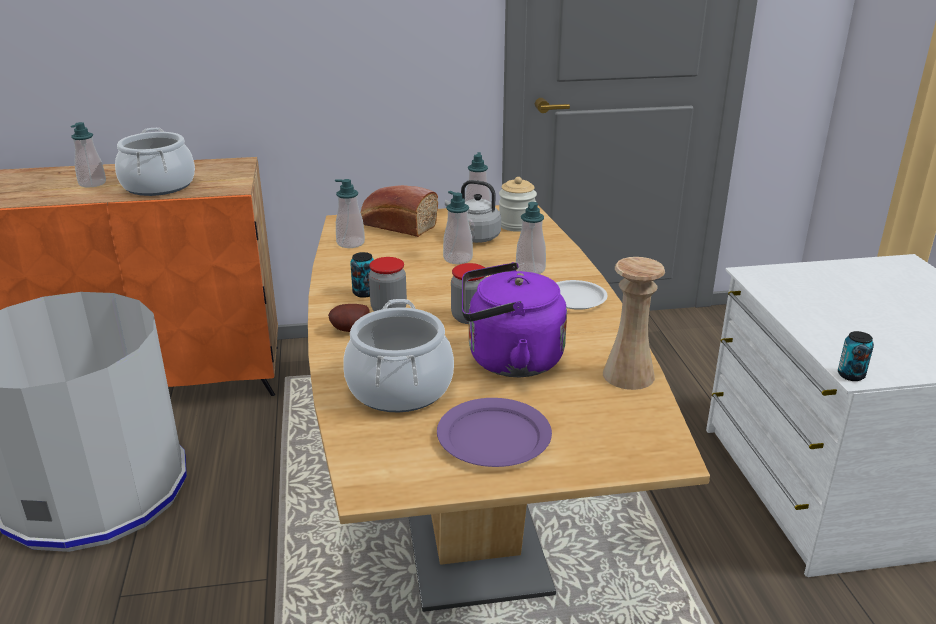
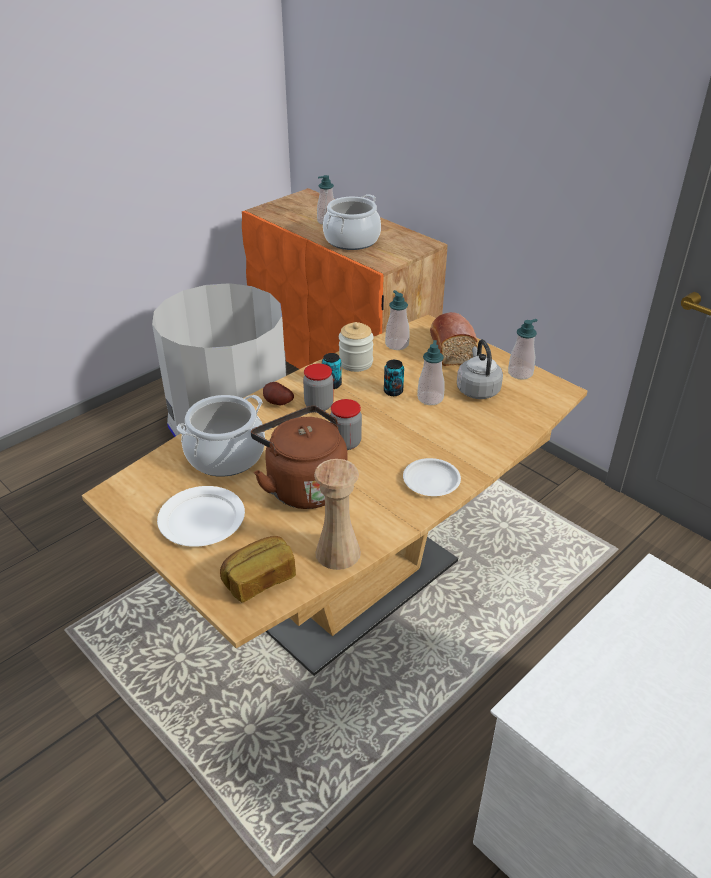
camera: 55 degrees right, 10 degrees up
purple plate [437,398,552,467] -> white plate [157,486,245,547]
purple kettle [462,262,567,377] -> brown kettle [251,406,348,509]
jar [499,177,537,232] -> jar moved to [339,322,374,372]
soap dispenser [516,202,546,274] -> none
can [838,331,874,381] -> can moved to [384,360,404,396]
none -> bread [220,536,296,603]

